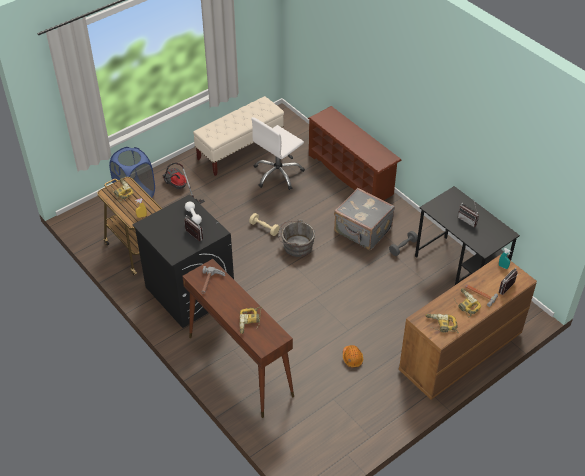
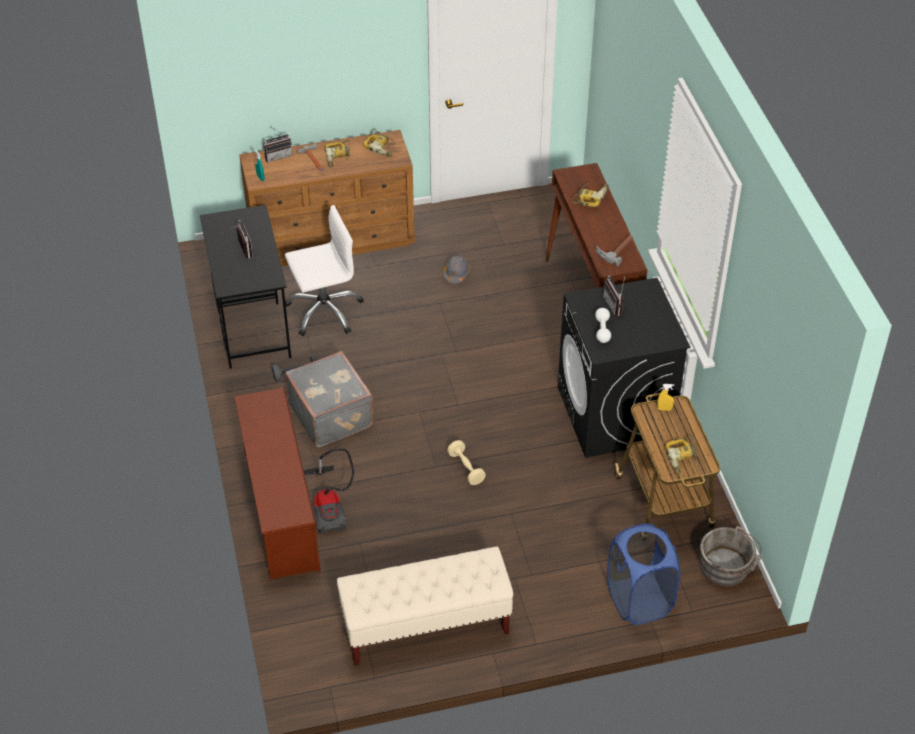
camera: 155 degrees left, 0 degrees up
vacuum cleaner [162,163,205,204] -> vacuum cleaner moved to [304,448,354,534]
white office chair [251,117,305,190] -> white office chair moved to [285,205,364,336]
grey bucket [278,219,315,257] -> grey bucket moved to [700,526,761,586]
orange hard hat [343,345,363,368] -> grey hard hat [444,255,470,283]

